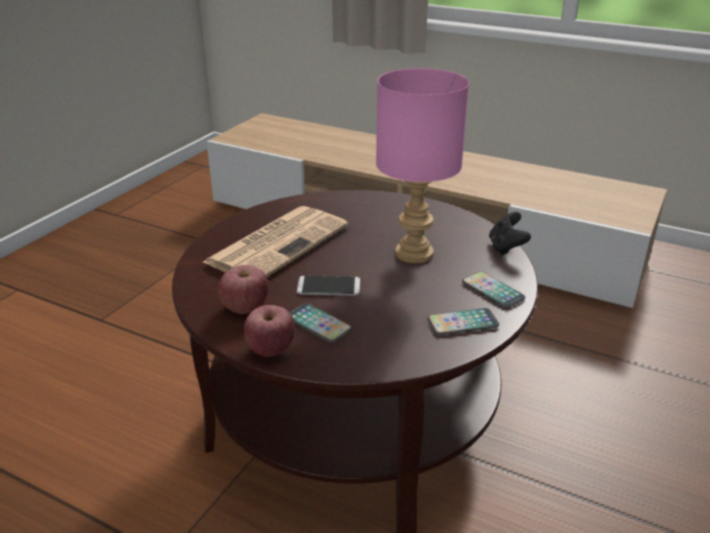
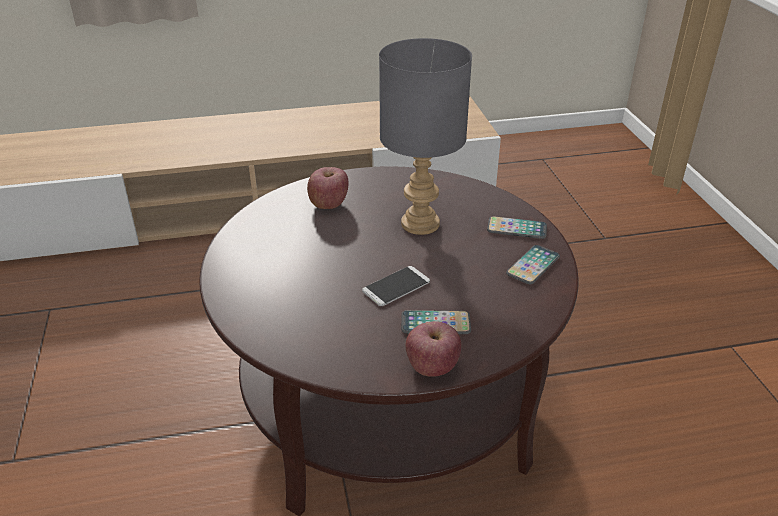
camera: 40 degrees left, 5 degrees up
newspaper [203,206,348,277] -> none
apple [218,265,269,314] -> apple moved to [307,167,349,209]
pink table lamp [376,68,469,263] -> grey table lamp [379,38,472,235]
black game controller [489,212,531,255] -> none

